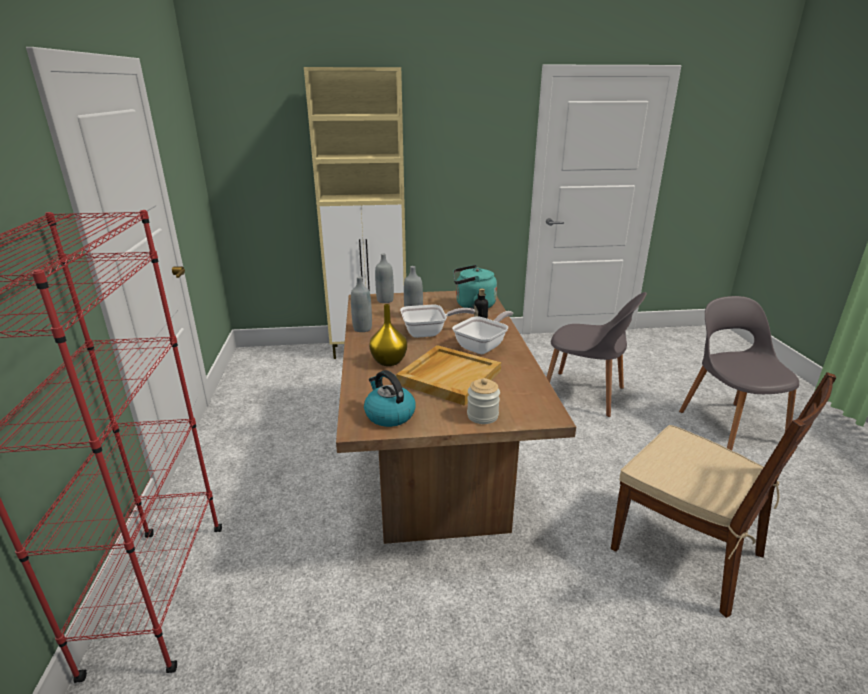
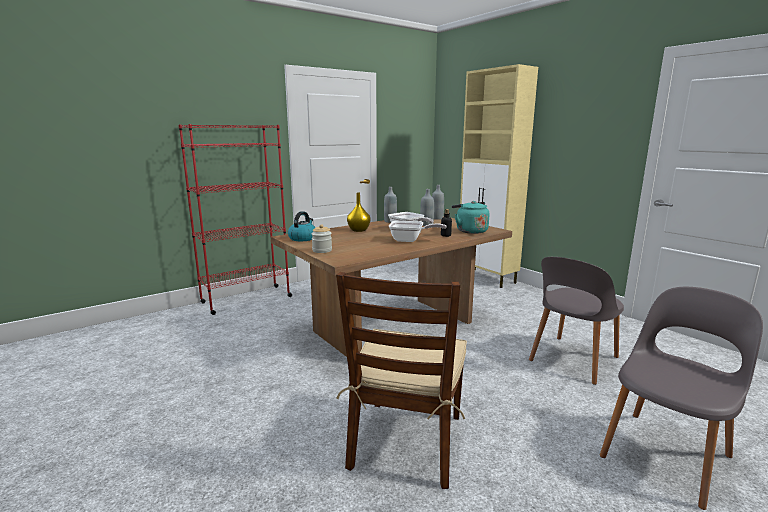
camera: 60 degrees right, 10 degrees down
beige tray [396,345,501,406] -> none
grey chair [546,292,647,417] -> grey chair turned 45 degrees clockwise [529,257,624,385]

